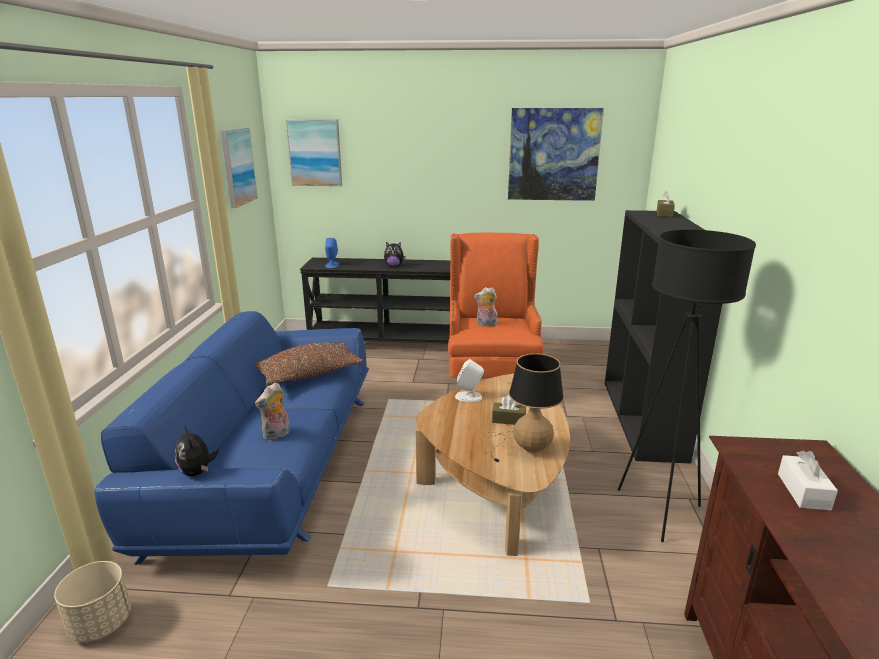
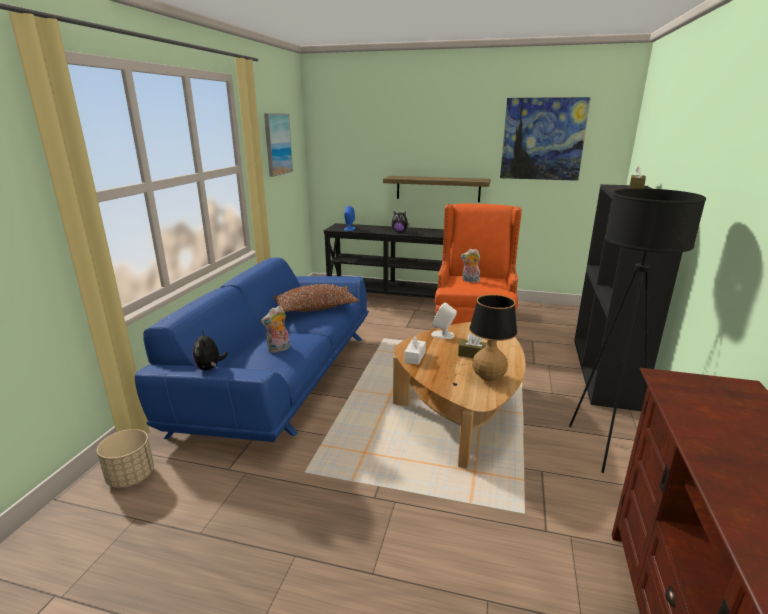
camera: 10 degrees right, 0 degrees up
picture [286,119,342,186] -> none
white tissue box [778,451,838,510] -> white tissue box moved to [404,335,426,365]
none -> shelf [383,176,490,202]

